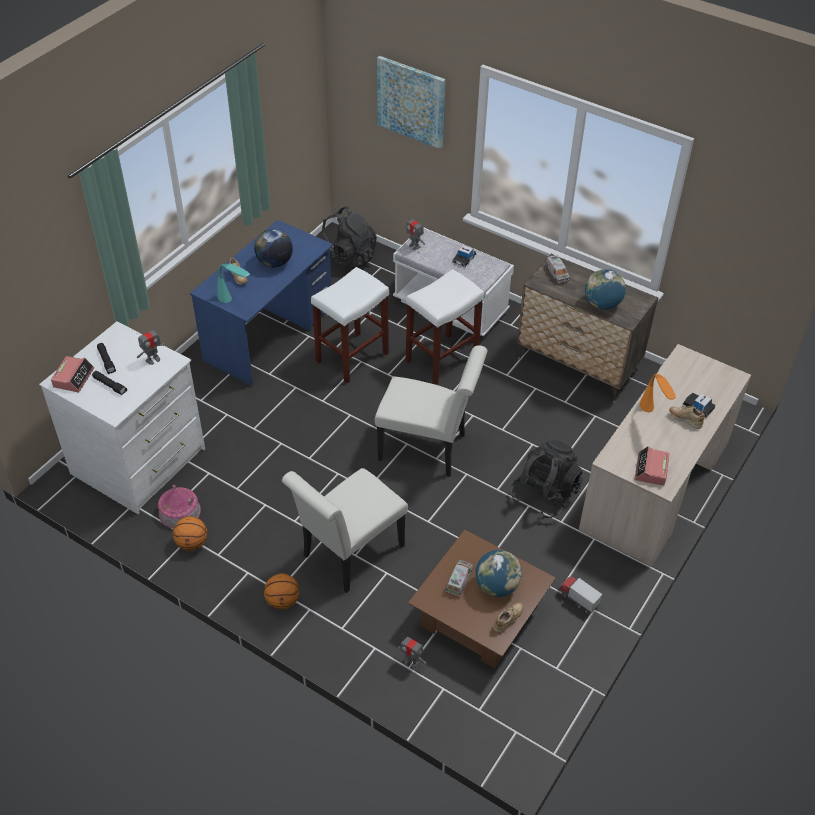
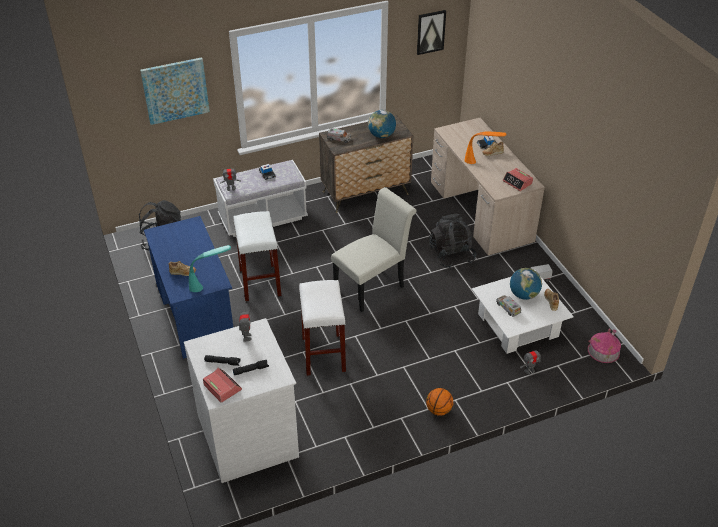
camera: 55 degrees left, 5 degrees down
toy house [158,485,201,528] -> toy house moved to [588,329,621,363]
basketball [173,516,207,551] -> none
globe [254,229,293,267] -> none
white chair [282,468,408,593] -> none
white stool [405,269,484,385] -> white stool moved to [299,280,346,376]
brown coffee table [408,530,556,668] -> white coffee table [472,270,574,354]
none -> picture [417,10,446,55]

